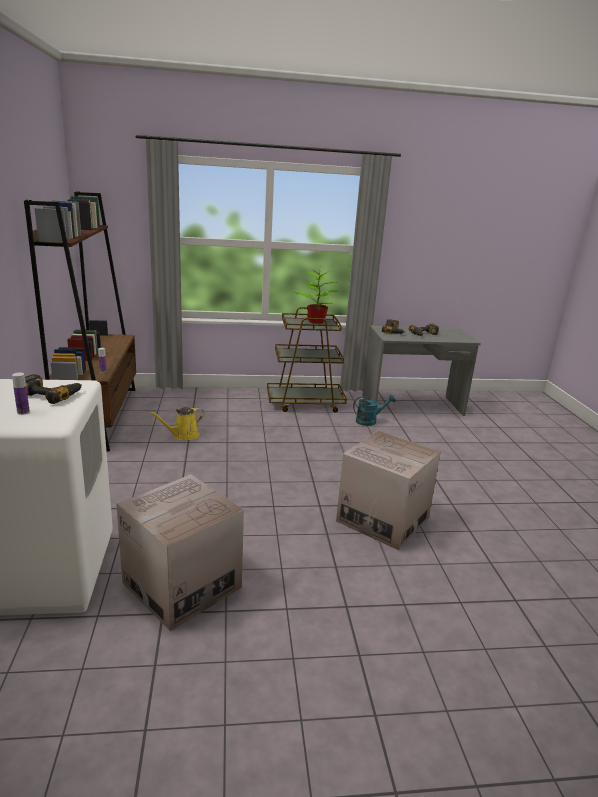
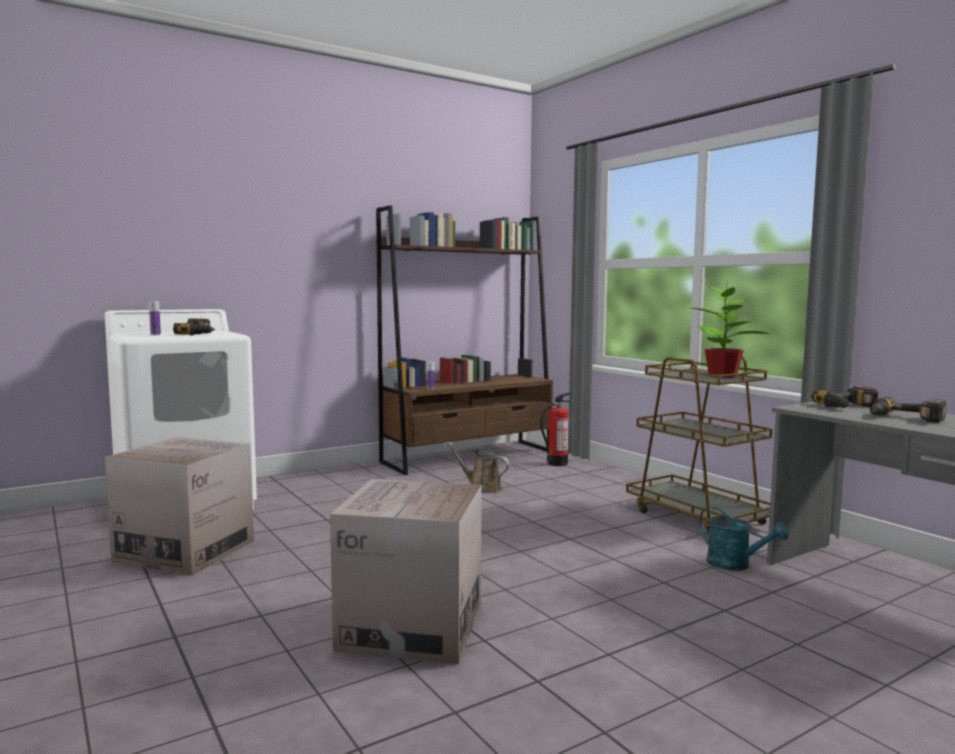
camera: 65 degrees right, 15 degrees down
yellow watering can [150,407,205,440] -> brown watering can [446,442,510,493]
none -> fire extinguisher [540,393,571,466]

